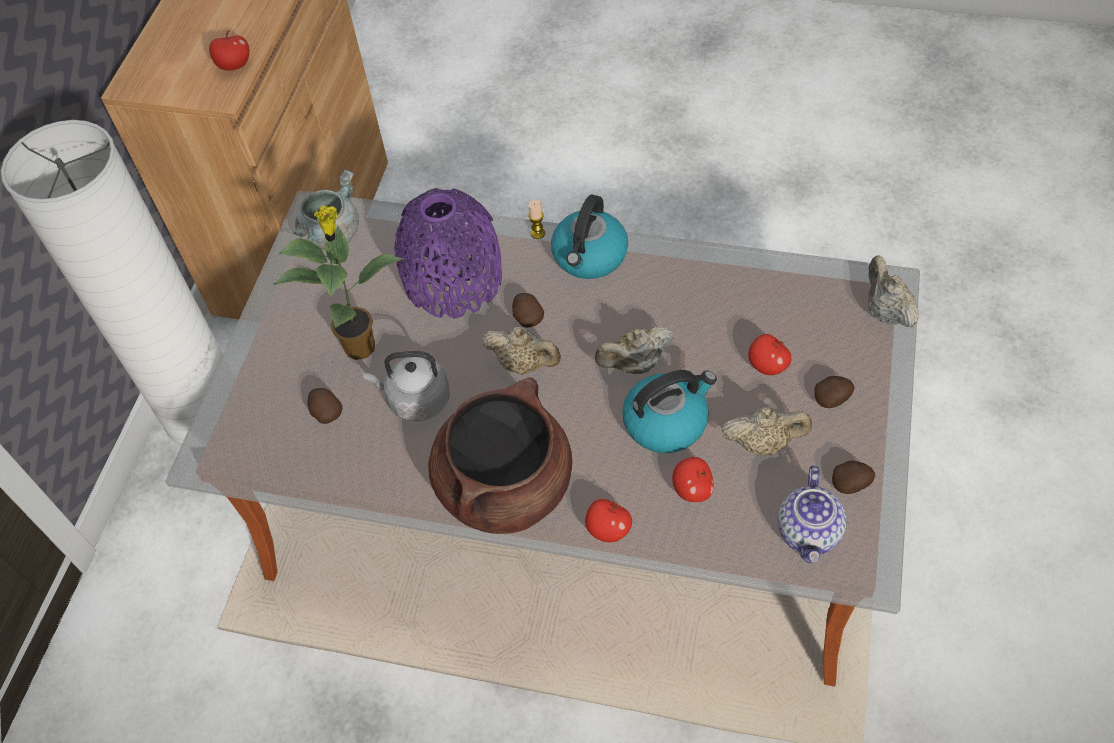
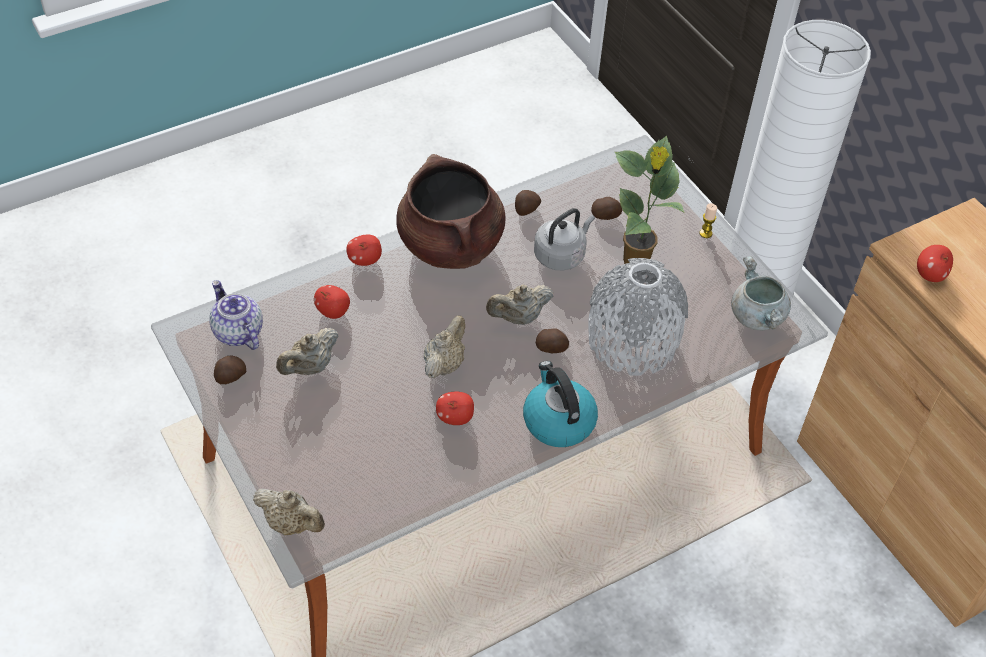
camera: 130 degrees right, 5 degrees down
purple vase [394,188,502,319] -> grey vase [588,258,688,376]
candle [528,200,545,239] -> candle moved to [699,203,717,238]
kettle [622,370,717,453] -> none
apple [748,334,792,375] -> apple moved to [436,392,474,425]
potato [814,376,854,408] -> potato moved to [515,190,541,216]

